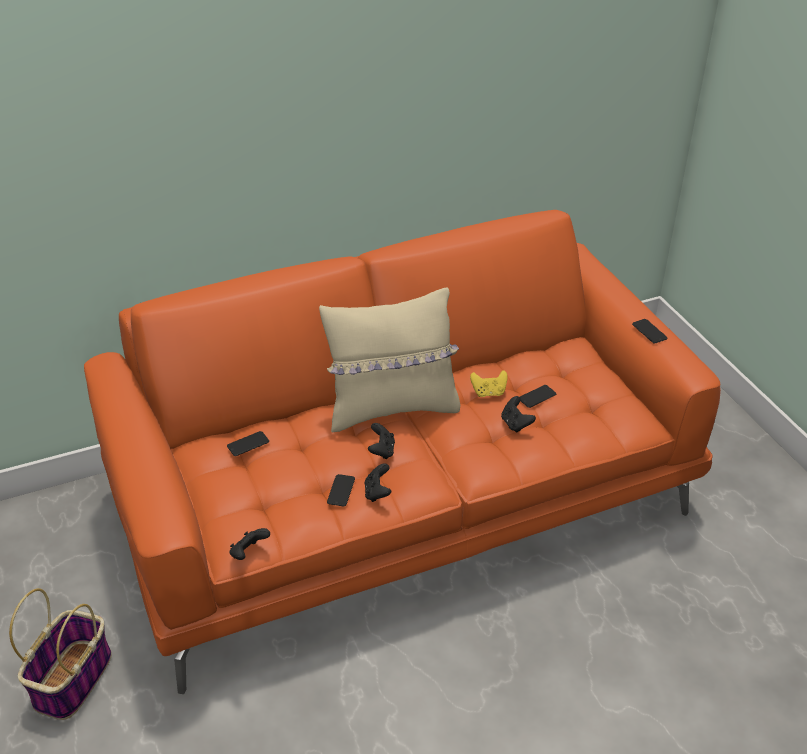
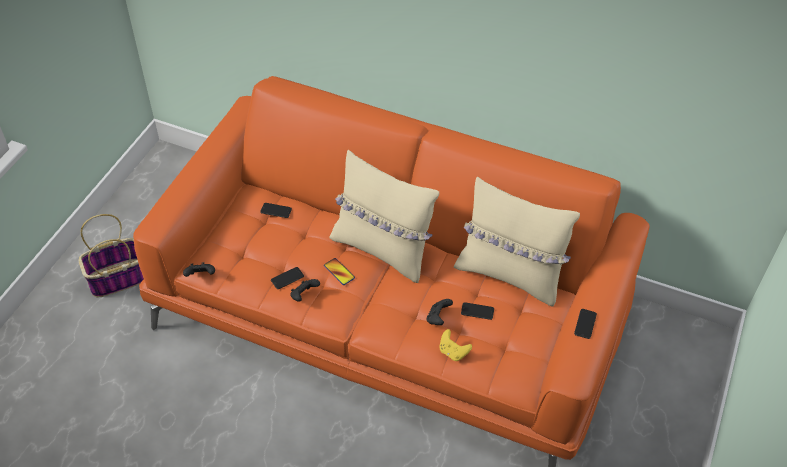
camera: 45 degrees right, 10 degrees up
black game controller [368,423,395,459] -> phone [324,258,355,285]
yellow game controller [470,370,508,397] -> yellow game controller moved to [439,329,472,361]
none -> beige pillow [454,177,580,306]

